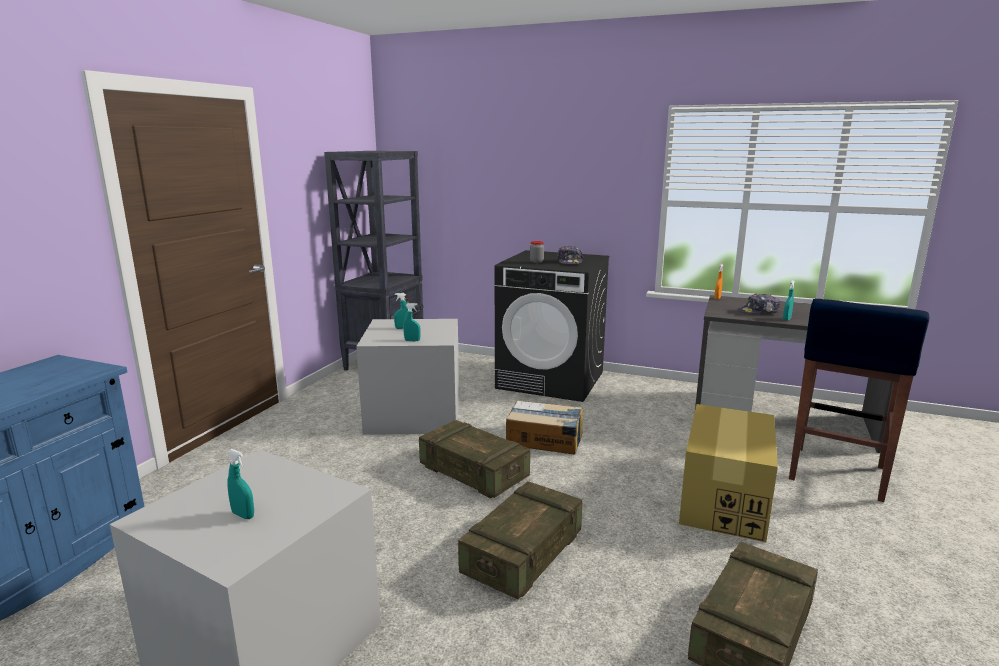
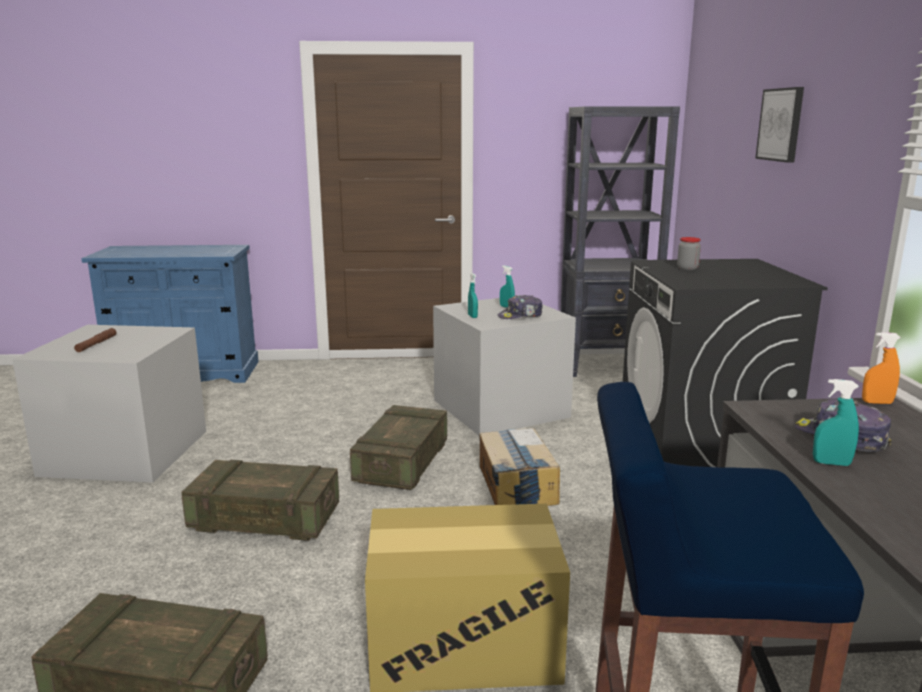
camera: 65 degrees right, 0 degrees up
turquoise spray bottle [227,449,254,519] -> brown flashlight [74,328,117,352]
cap [557,245,583,264] -> cap moved to [498,295,543,319]
none -> picture [755,87,804,163]

